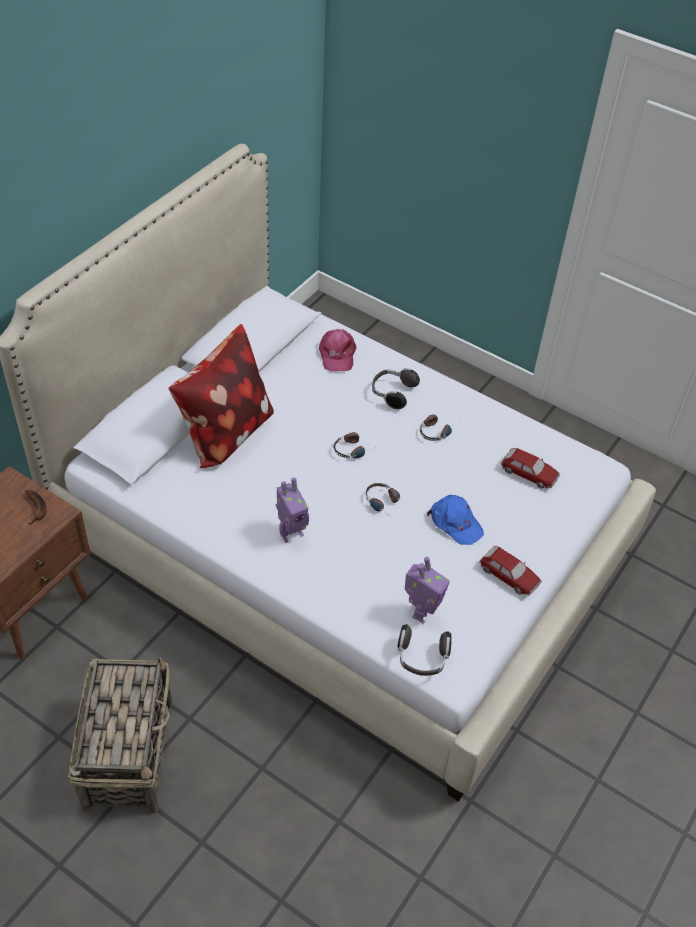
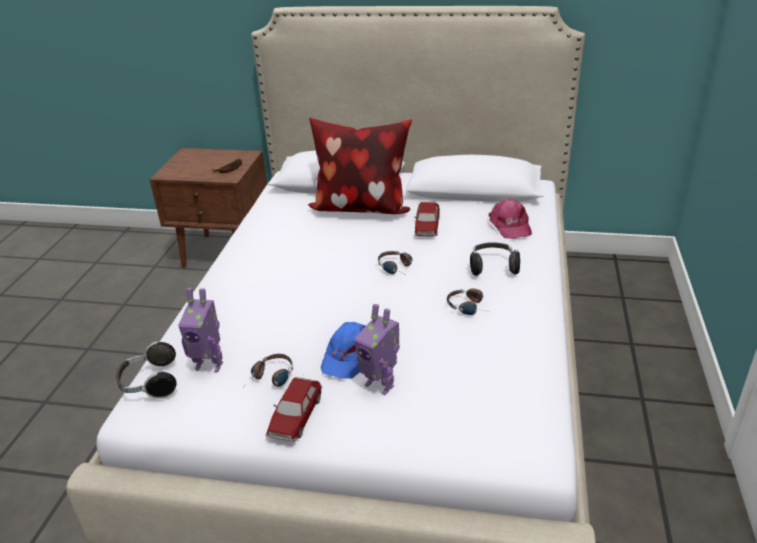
camera: 70 degrees right, 15 degrees down
basket [68,657,173,813] -> none
toy robot [276,478,309,543] -> toy robot moved to [354,304,400,395]
pink cap [319,329,356,372] -> pink cap turned 75 degrees counterclockwise [488,198,532,239]
headphones [366,483,400,512] -> headphones moved to [245,354,293,387]
toy car [501,448,560,489] -> toy car moved to [415,202,440,236]

